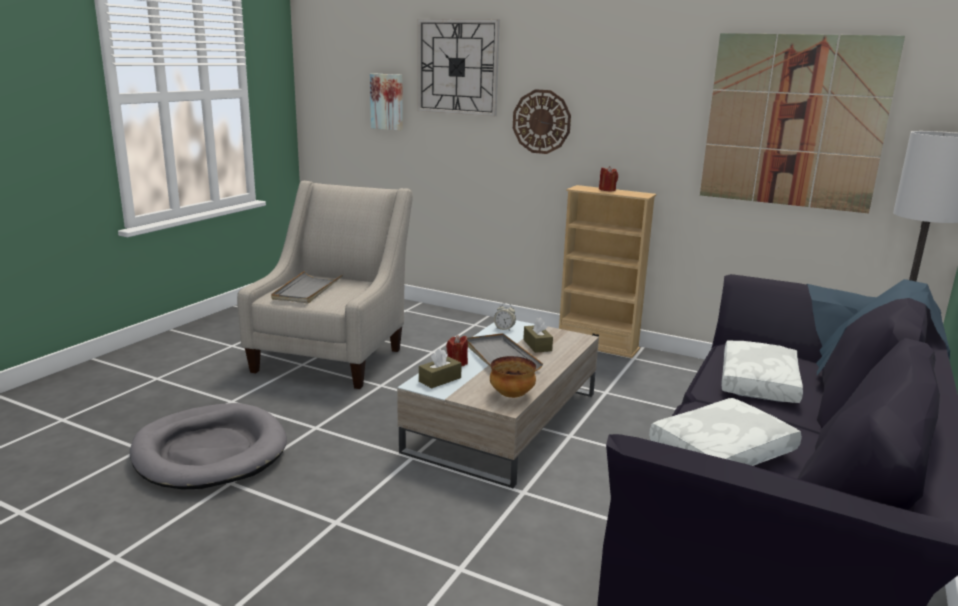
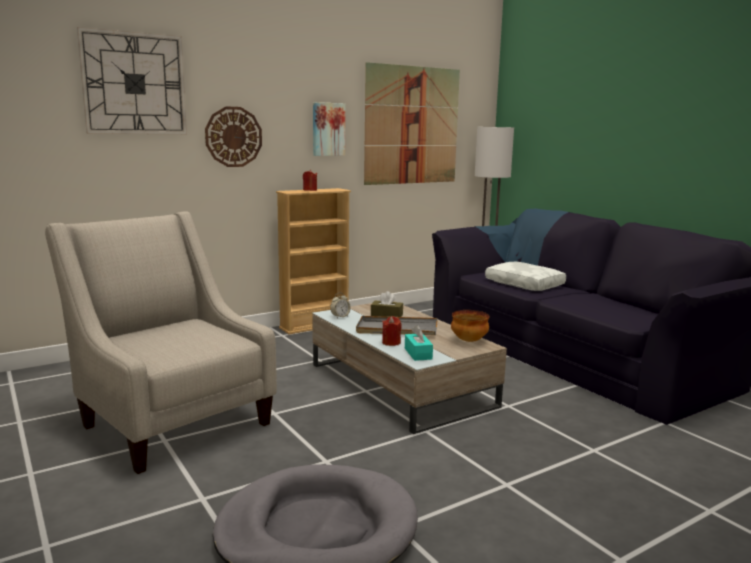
camera: 60 degrees left, 5 degrees down
grey tray [271,271,343,303] -> none
picture [370,73,403,131] -> picture moved to [313,102,345,156]
brown tissue box [419,348,462,388] -> turquoise tissue box [405,325,433,361]
white pillow [649,398,802,466] -> none

